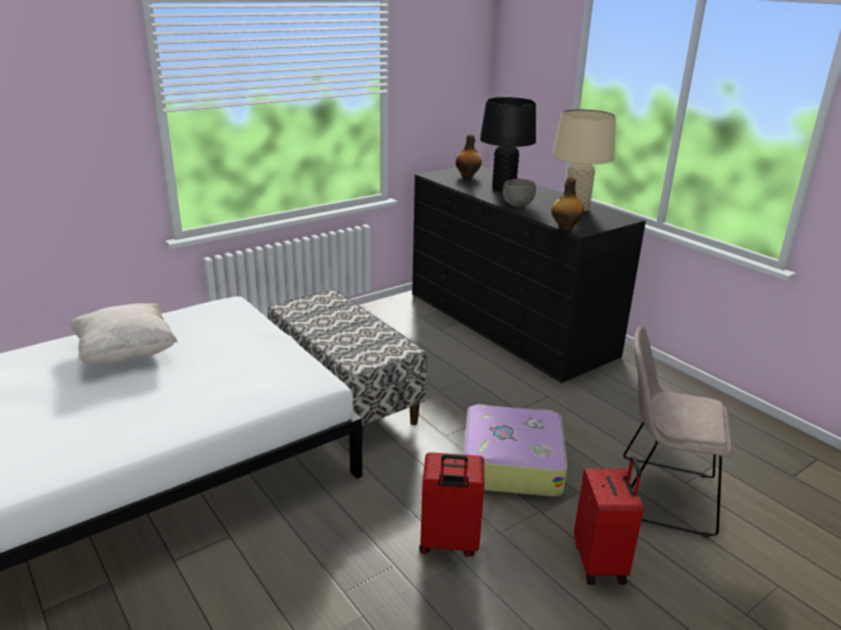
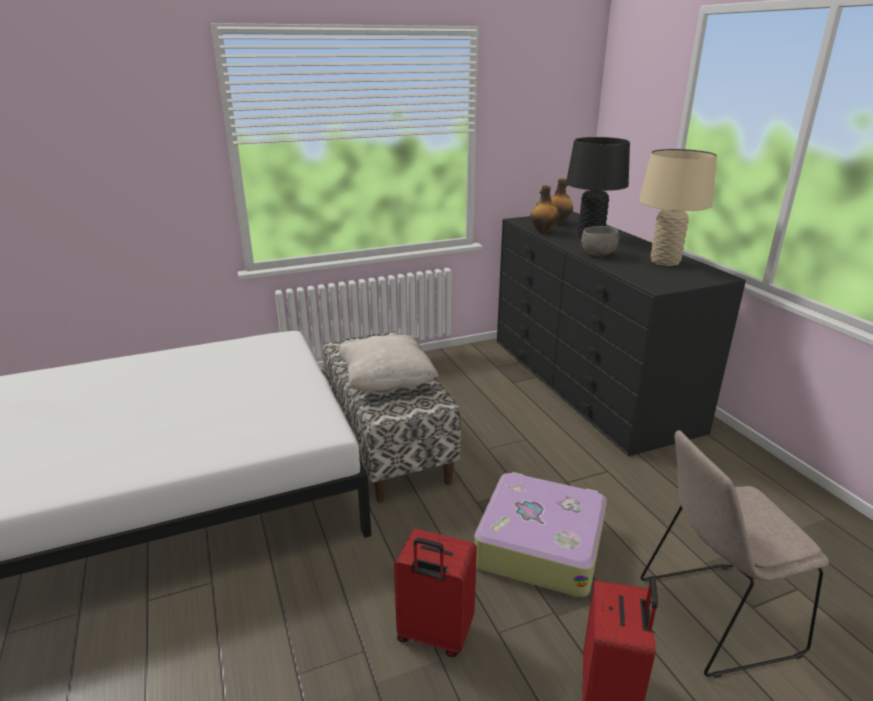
camera: 15 degrees right, 0 degrees up
beige pillow [70,303,178,364] -> beige pillow moved to [339,335,439,391]
bottle [551,178,584,230] -> bottle moved to [530,185,559,234]
beige chair [623,326,732,538] -> beige chair turned 45 degrees counterclockwise [641,430,829,678]

